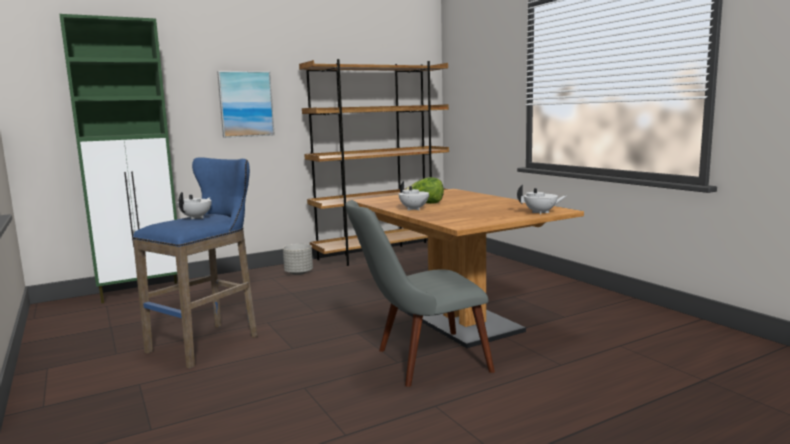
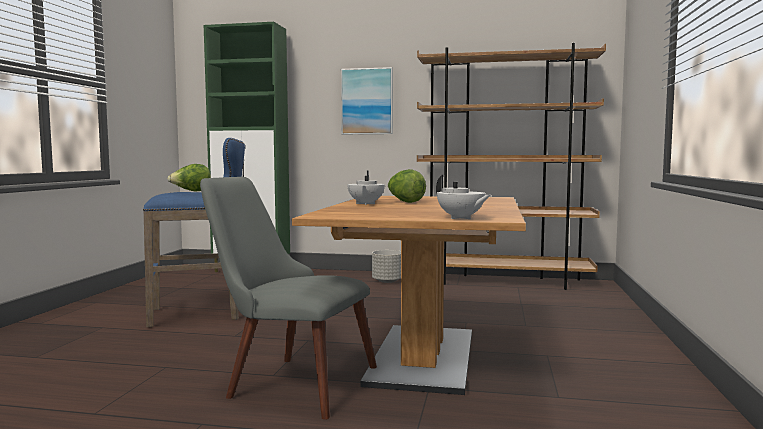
camera: 40 degrees right, 5 degrees down
white teapot [177,192,212,220] -> lettuce [168,164,211,192]

